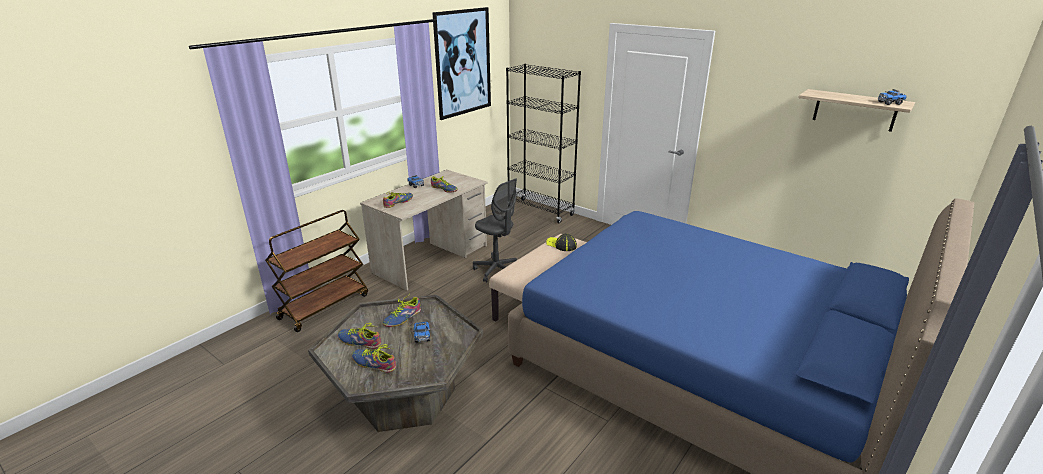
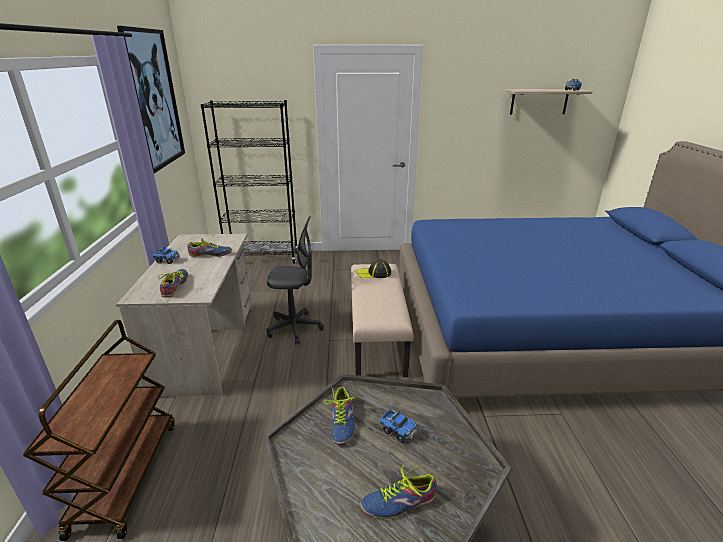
camera: 40 degrees left, 0 degrees up
shoe [337,323,381,349] -> none

